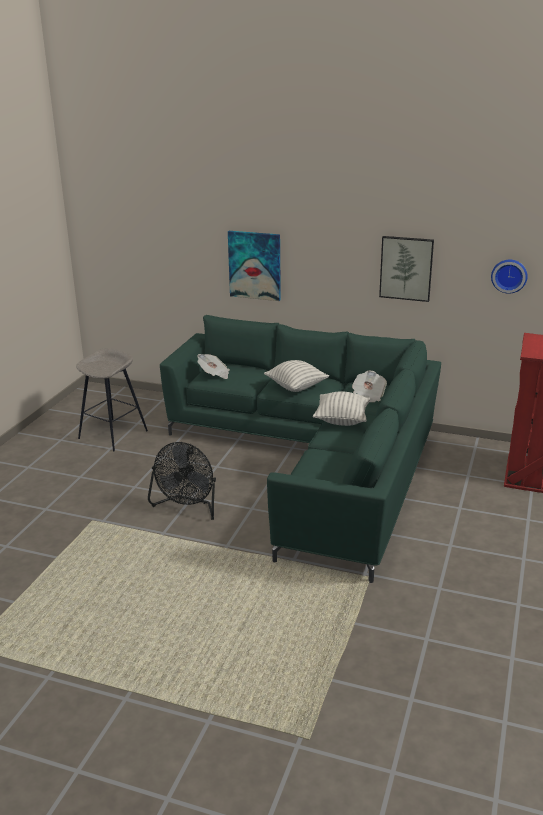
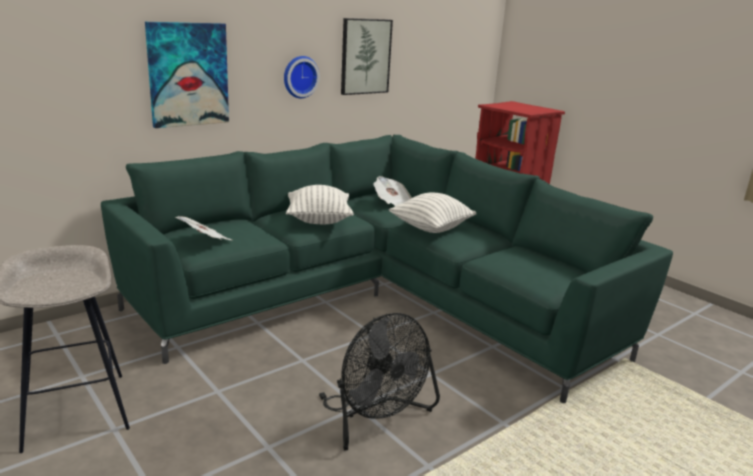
camera: 60 degrees left, 5 degrees down
wall clock [491,260,527,294] -> wall clock moved to [284,56,320,98]

